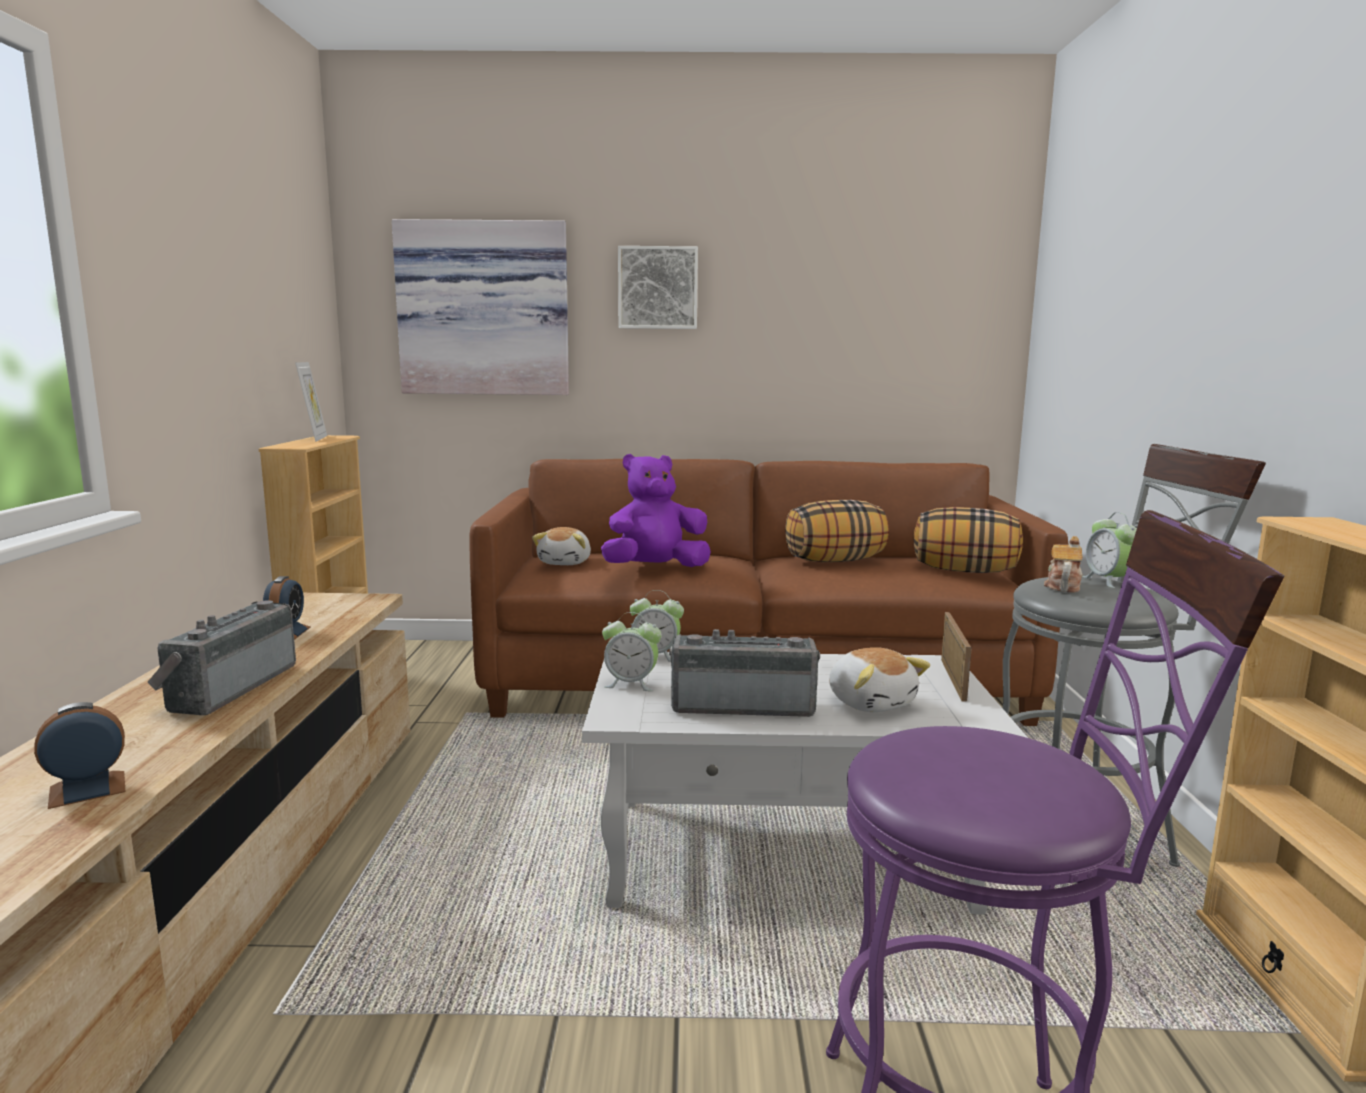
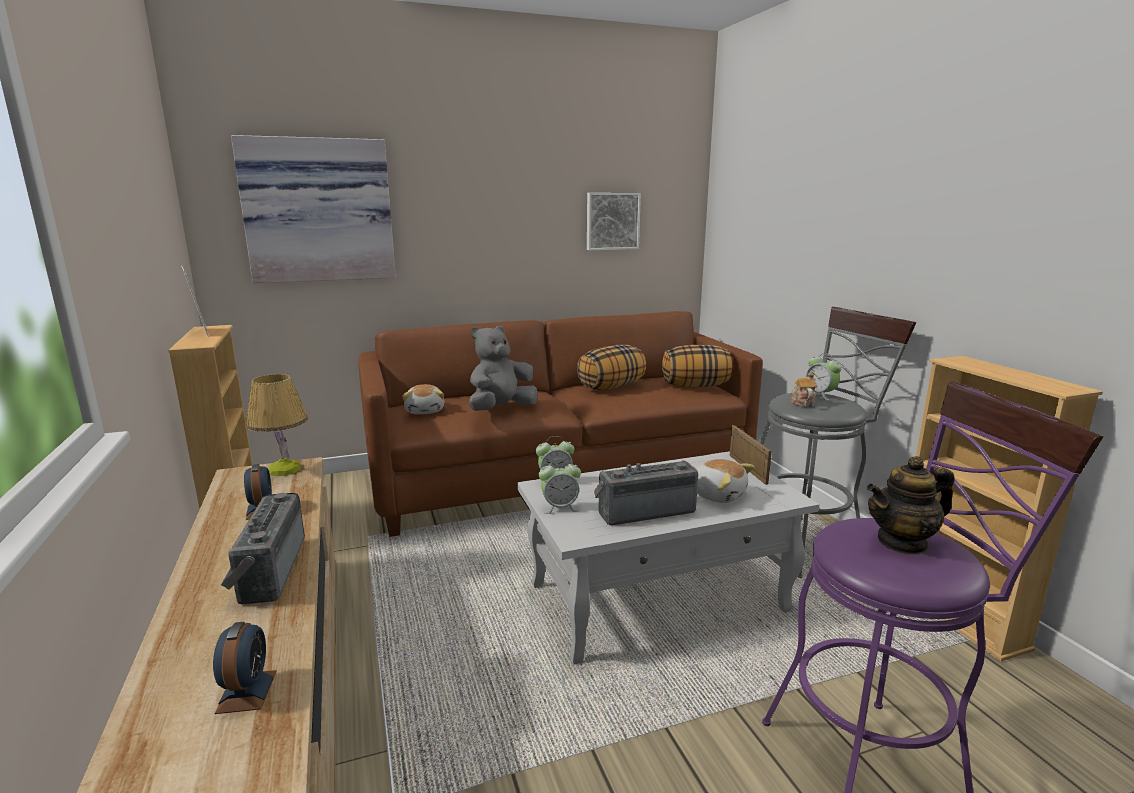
camera: 20 degrees left, 5 degrees up
alarm clock [34,702,125,809] -> alarm clock turned 135 degrees clockwise [213,622,277,714]
purple plush toy [601,454,711,567] -> grey plush toy [469,326,537,411]
picture [618,246,698,329] -> picture moved to [587,193,641,251]
none -> table lamp [246,374,308,476]
none -> teapot [867,456,955,555]

